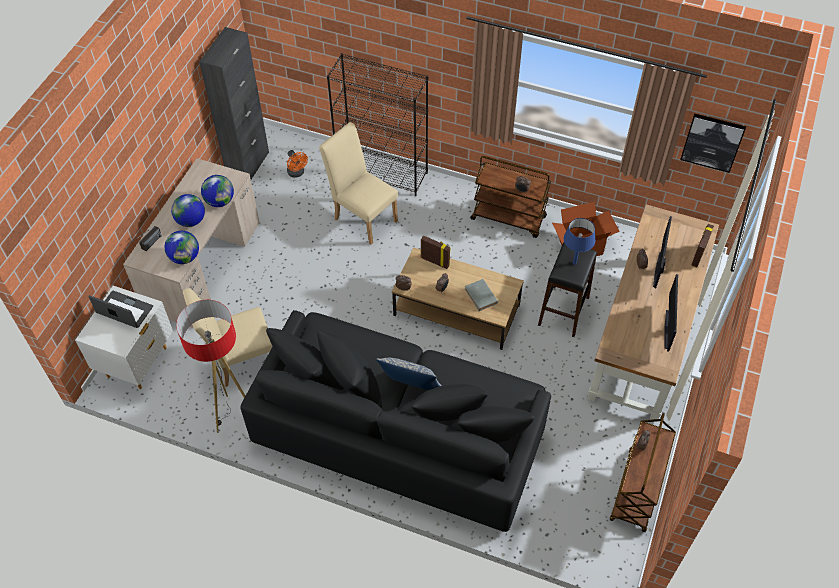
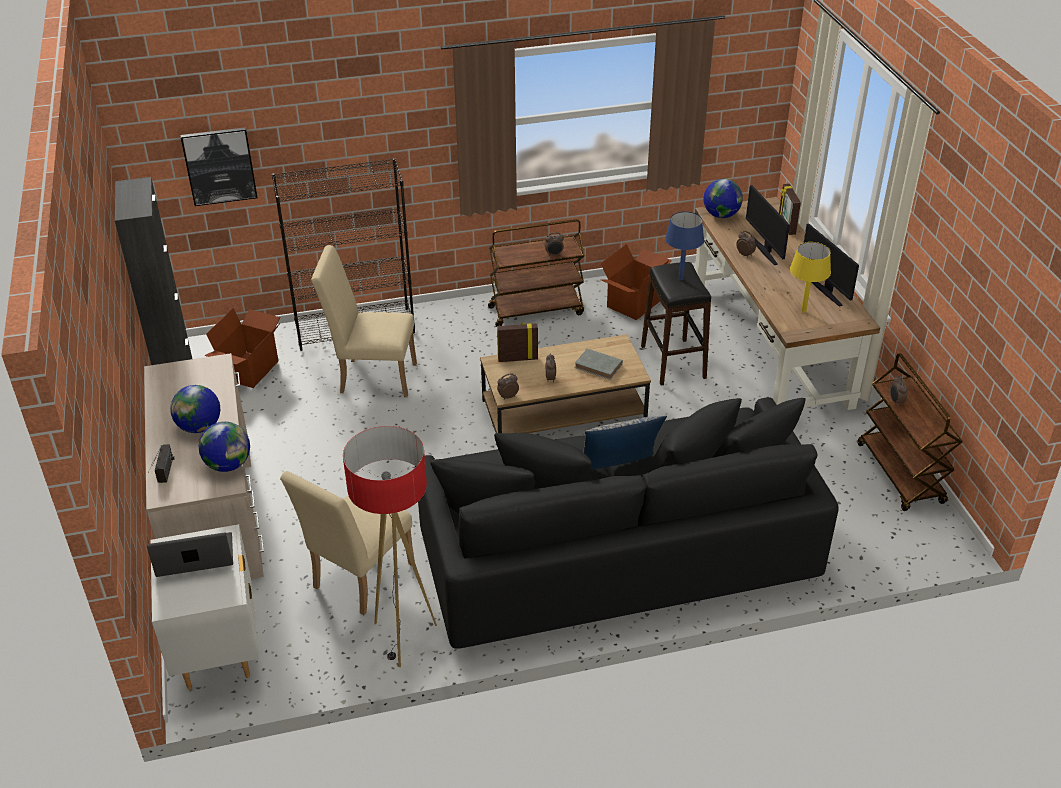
camera: 35 degrees left, 15 degrees down
globe [201,175,234,207] -> globe moved to [704,179,743,218]
orange fan [287,150,308,178] -> cardboard box [204,308,281,388]
picture [680,113,746,173] -> picture moved to [180,127,257,206]
none -> yellow table lamp [790,242,831,313]

